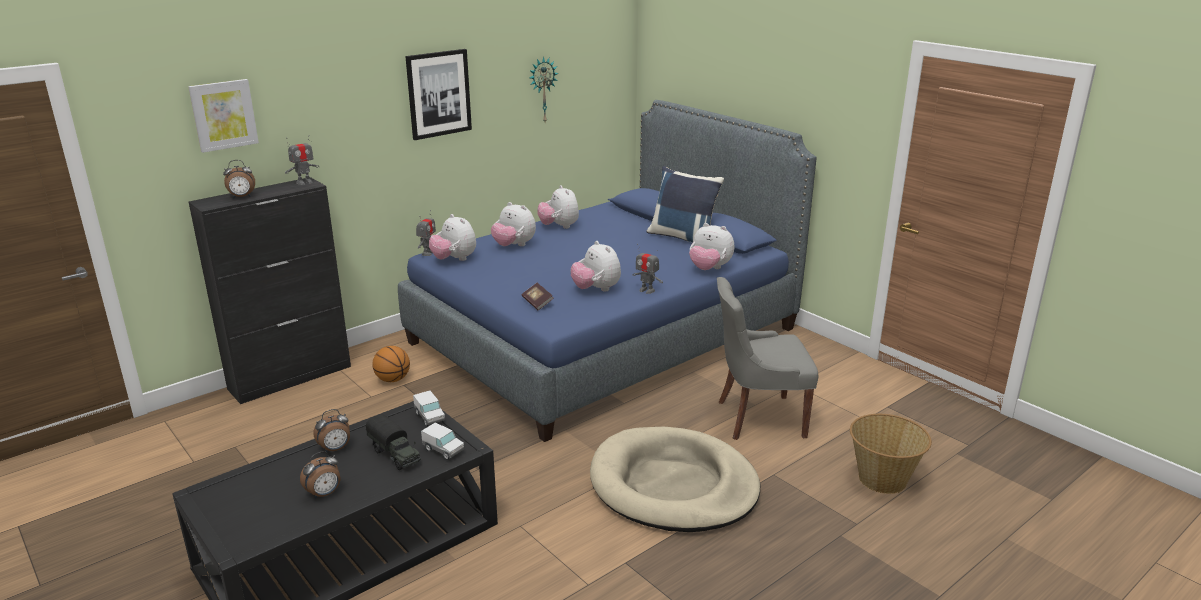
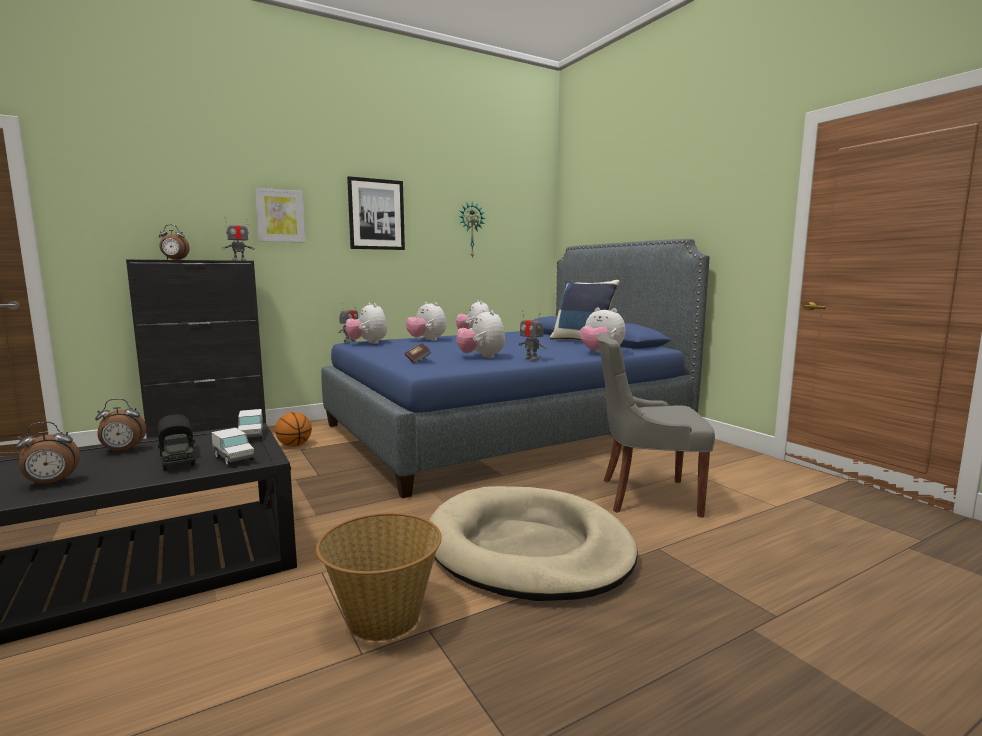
camera: 10 degrees right, 15 degrees down
picture [188,79,259,153] -> picture moved to [255,188,305,242]
basket [850,414,932,494] -> basket moved to [316,513,442,641]

